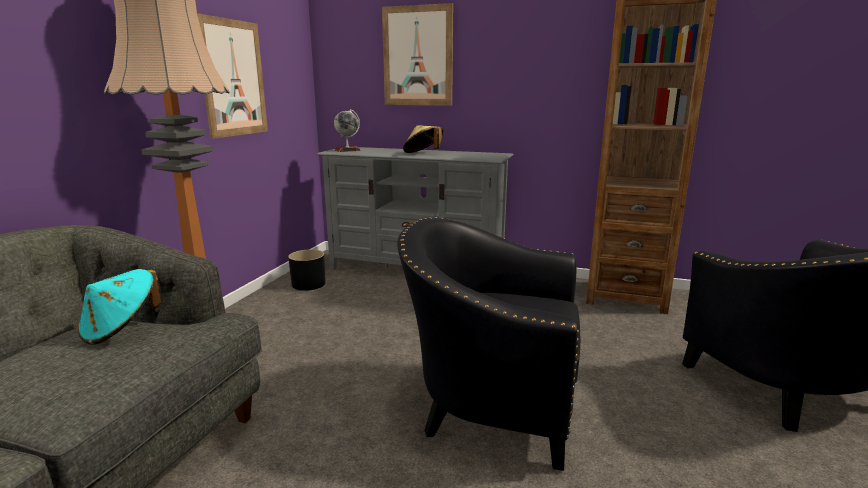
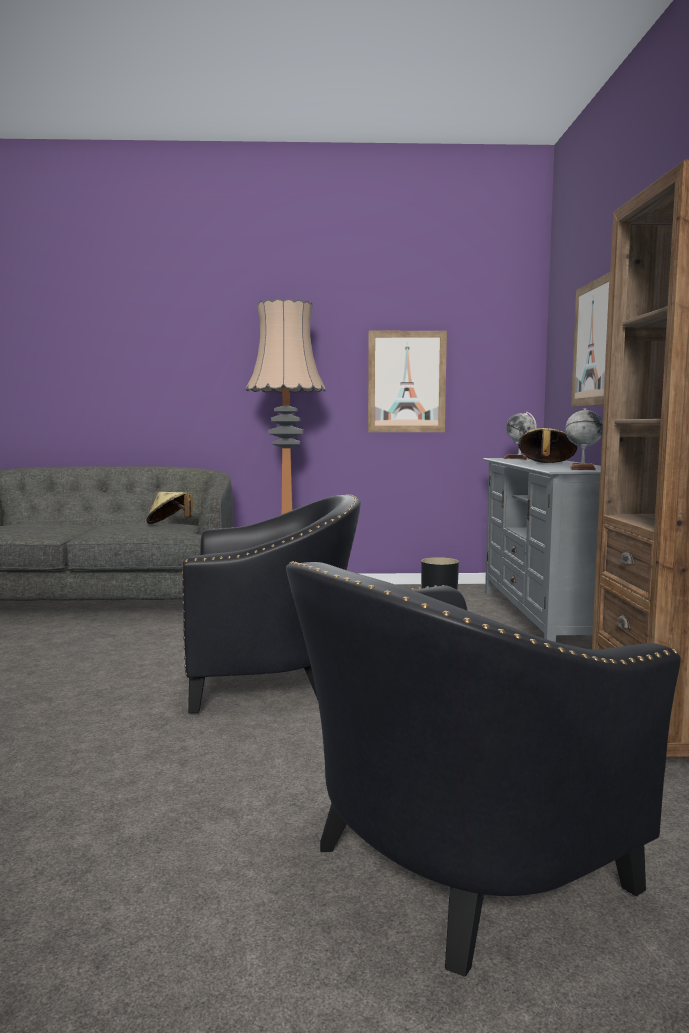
camera: 70 degrees right, 10 degrees down
turquoise hat [78,269,163,345] -> beige hat [146,492,193,524]
black armchair [397,217,580,471] -> black armchair turned 90 degrees clockwise [182,494,361,713]
none -> globe [565,408,603,470]

